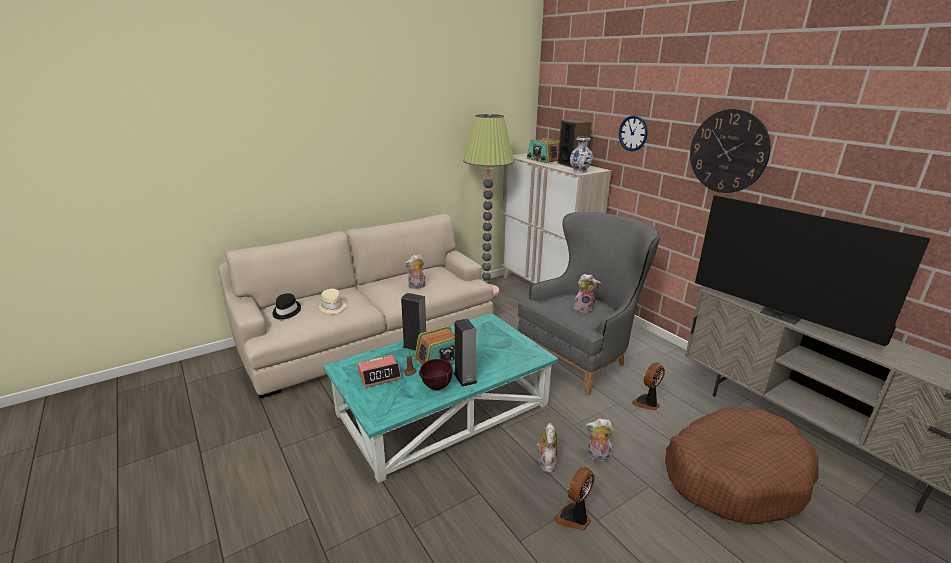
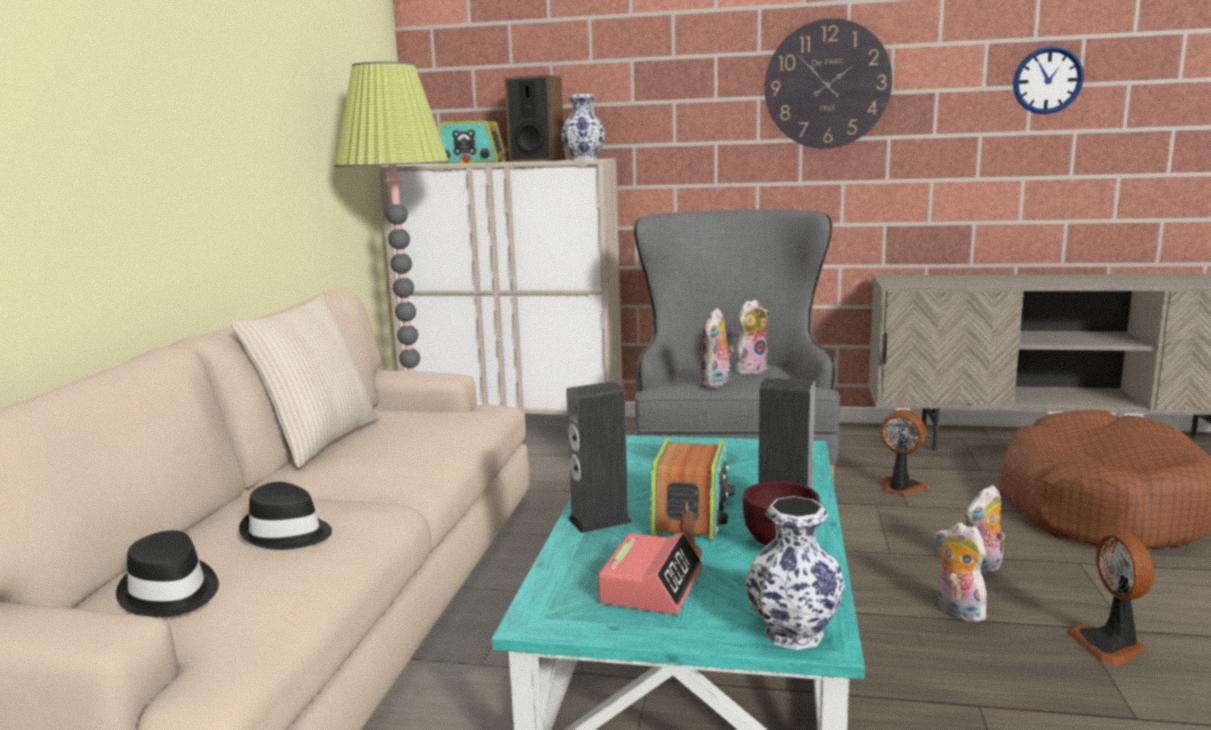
camera: 45 degrees left, 10 degrees down
beige hat [318,289,346,314] -> black hat [239,482,332,550]
plush toy [404,254,426,289] -> plush toy moved to [699,308,734,388]
wall clock [619,115,647,151] -> wall clock moved to [1013,46,1084,115]
fan [632,363,665,410] -> fan turned 120 degrees clockwise [881,410,928,495]
television [695,195,931,347] -> none
none -> beige pillow [231,294,380,468]
none -> vase [745,496,845,650]

